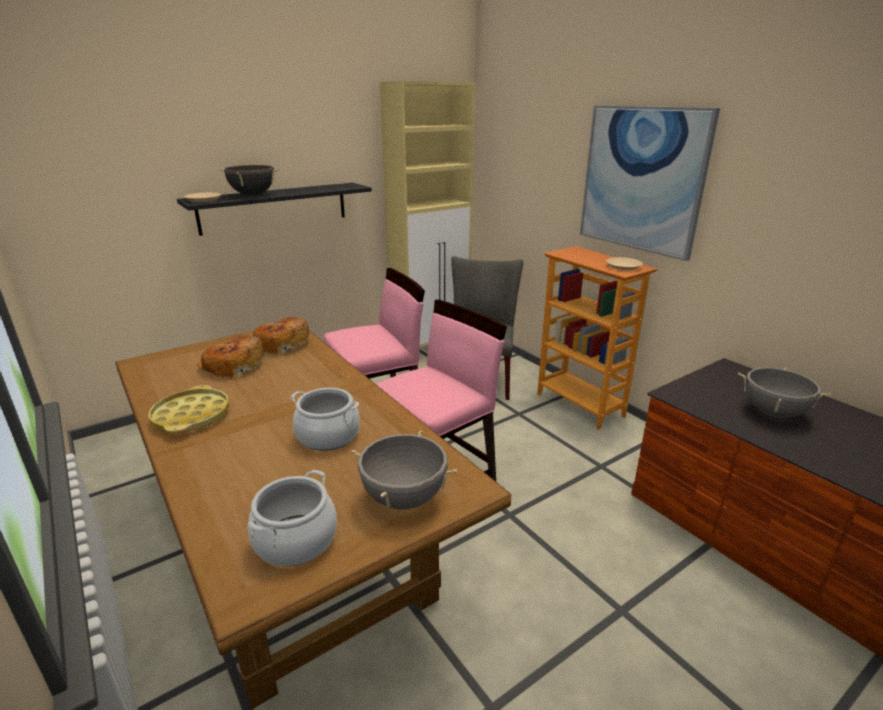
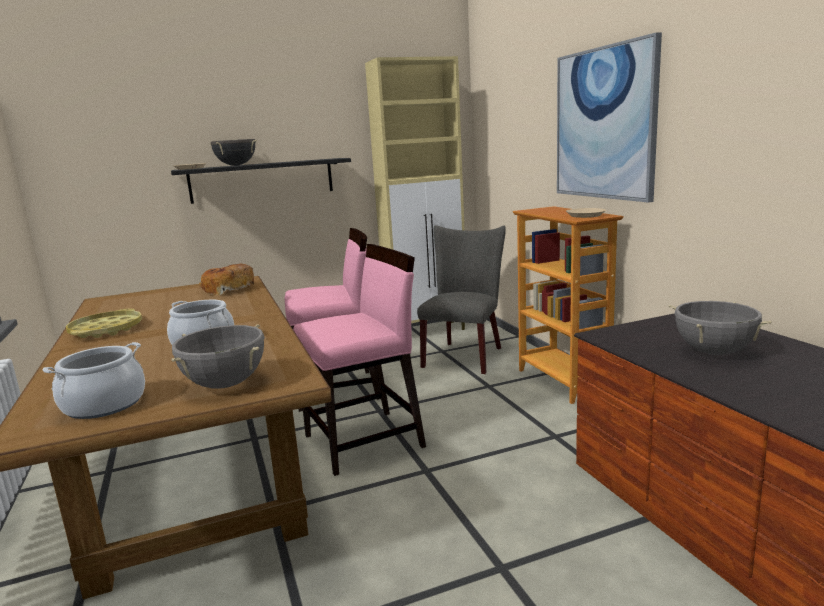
camera: 15 degrees right, 10 degrees down
bread [196,335,264,378] -> none

